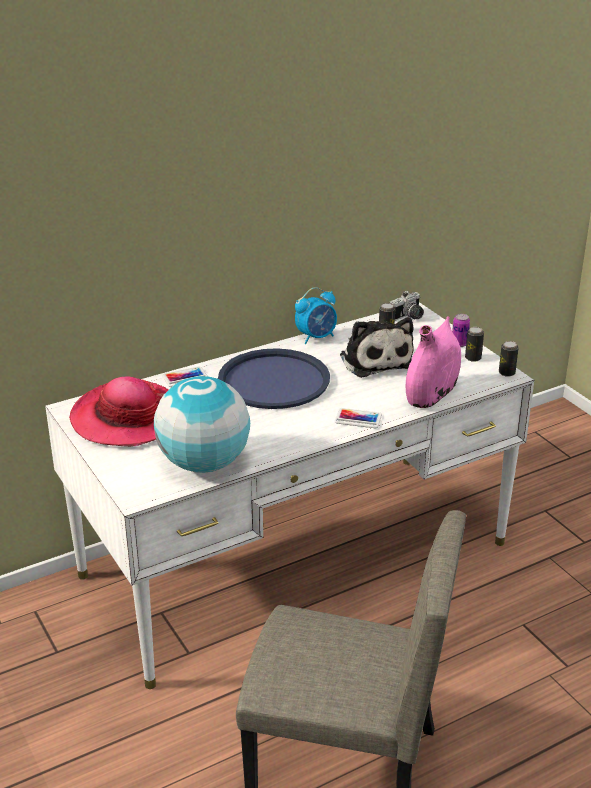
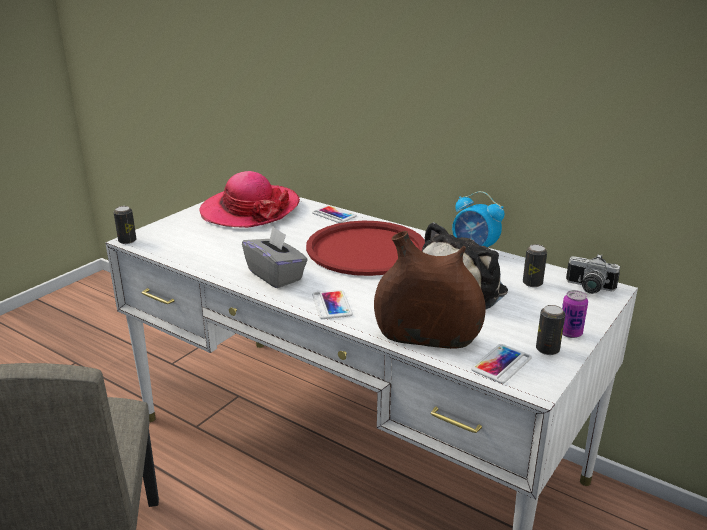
camera: 65 degrees right, 5 degrees down
globe [154,376,250,473] -> none
blue tray [218,348,330,409] -> red tray [306,221,425,276]
pink vase [406,316,461,408] -> brown vase [374,231,486,349]
can [499,341,519,377] -> can moved to [113,206,136,244]
none -> grey tissue box [242,227,307,288]
none -> phone [471,344,532,384]

